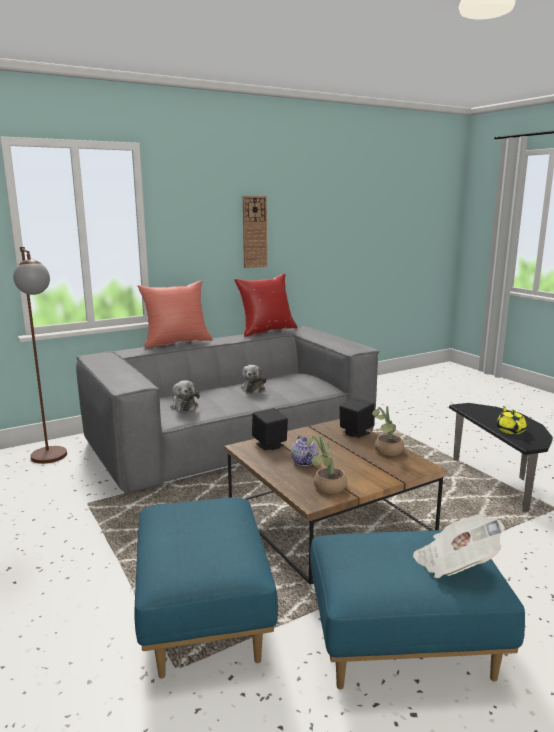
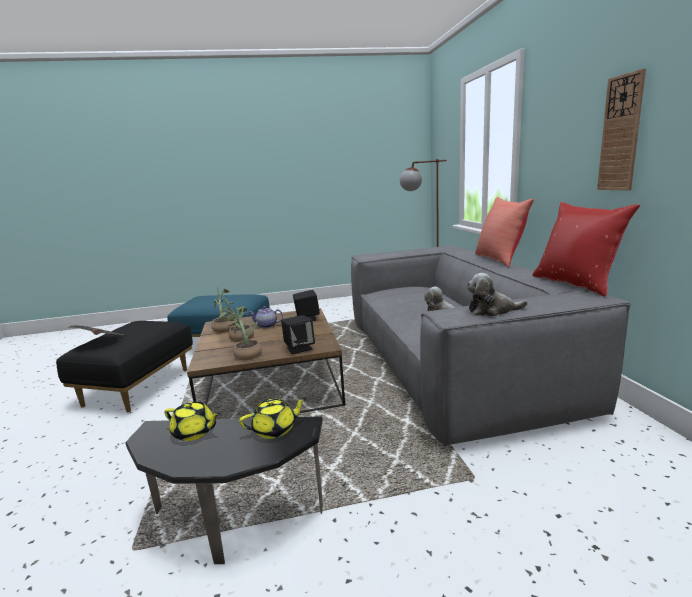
camera: 110 degrees right, 0 degrees up
plush toy [171,380,200,412] -> plush toy moved to [466,273,528,316]
blue ottoman [310,530,525,690] -> black ottoman [56,321,193,412]
none -> potted plant [219,297,254,342]
none -> yellow teapot [239,398,307,439]

